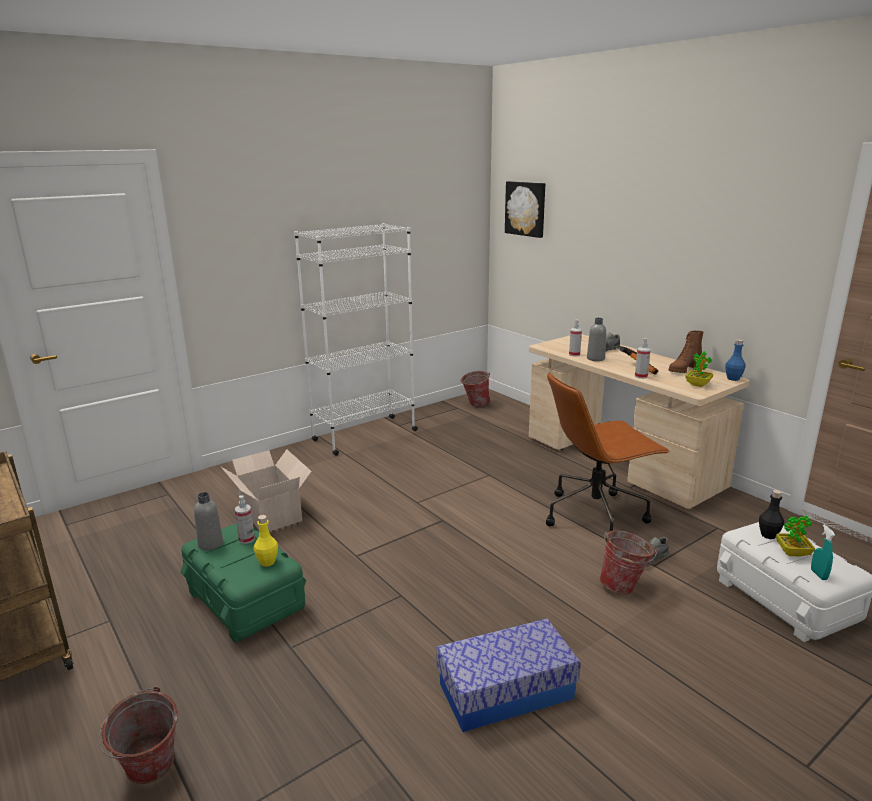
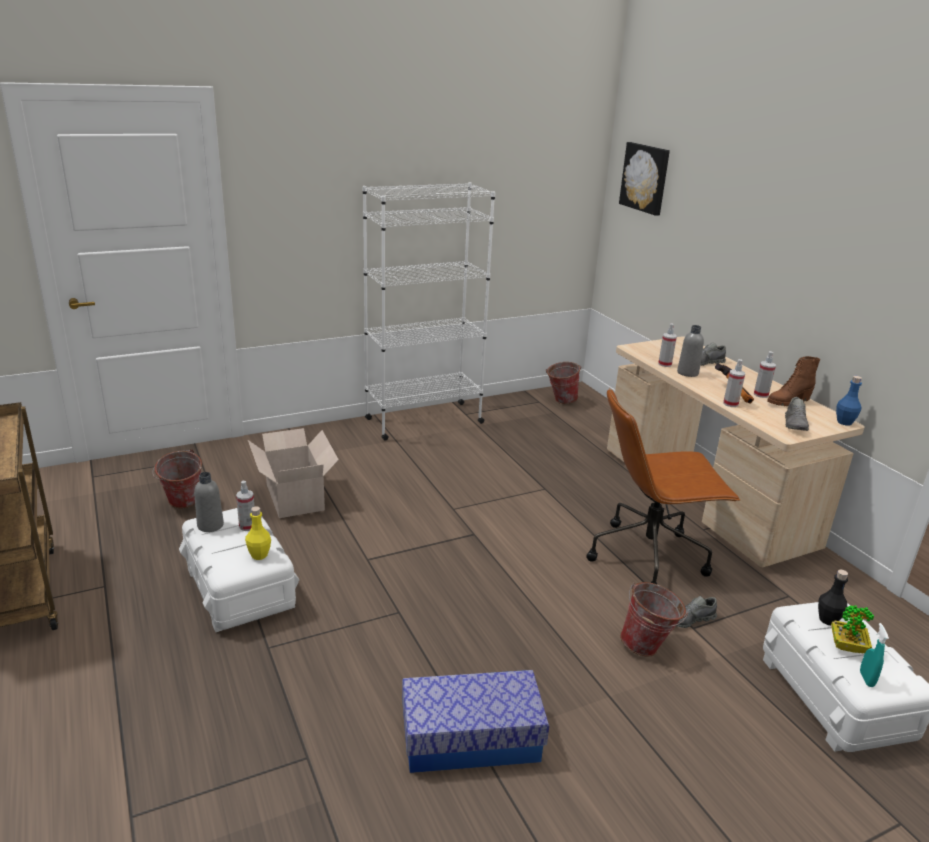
camera: 10 degrees right, 5 degrees up
bucket [98,687,178,784] -> bucket moved to [152,449,202,508]
green storage box [180,523,306,643] -> white storage box [179,506,299,632]
potted plant [685,351,713,387] -> grey shoe [785,397,809,431]
none -> spray bottle [754,351,776,398]

